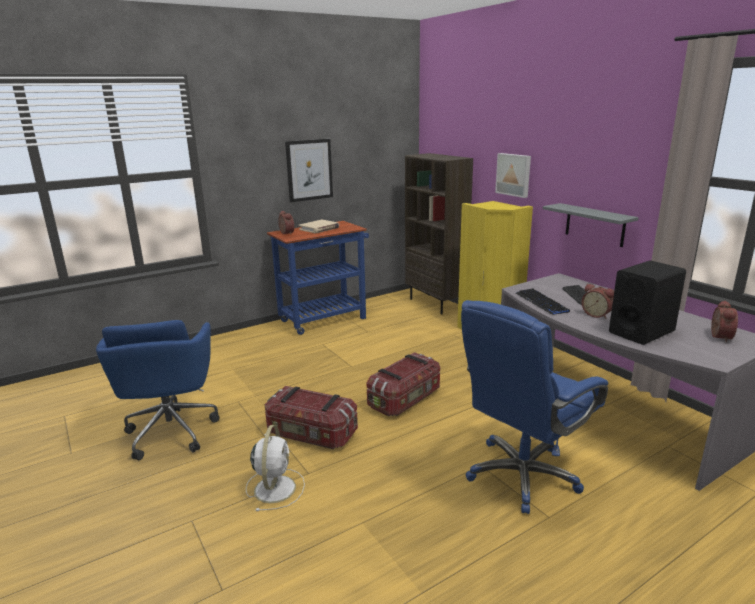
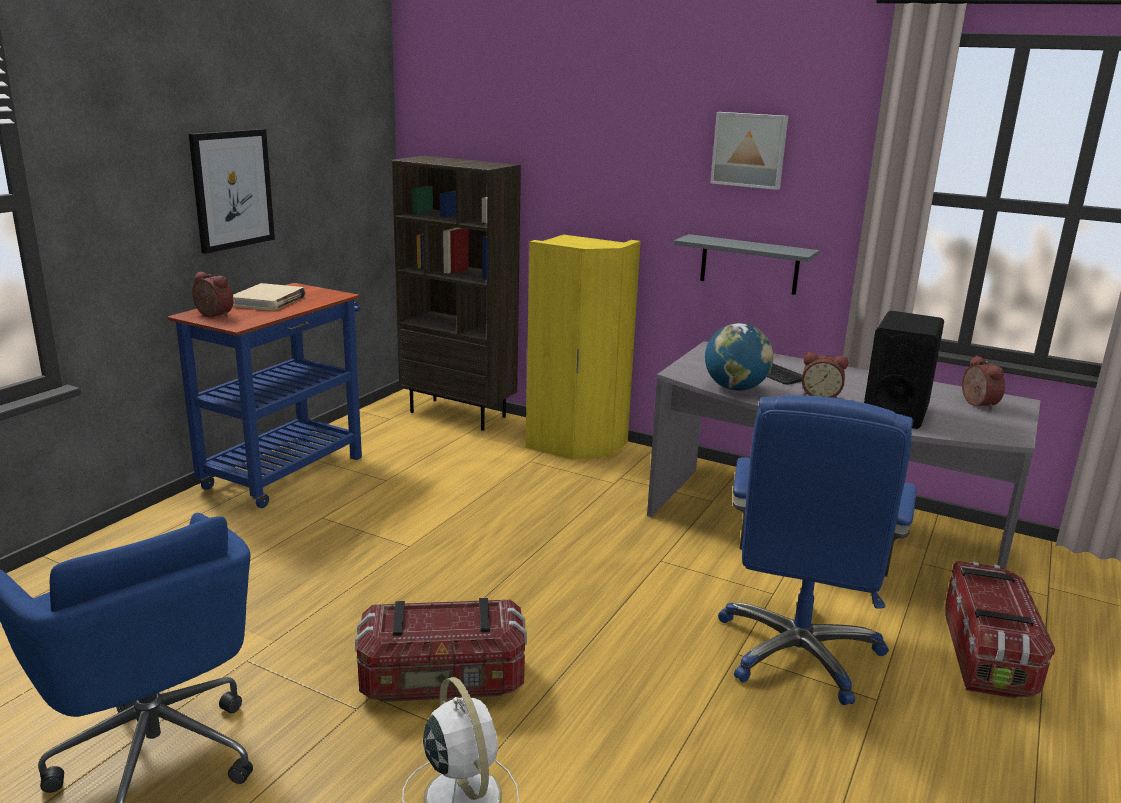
camera: 30 degrees left, 0 degrees up
storage box [367,352,440,416] -> storage box moved to [945,561,1055,698]
picture [495,153,531,198] -> picture moved to [710,112,788,190]
keyboard [516,289,570,315] -> globe [705,323,773,391]

